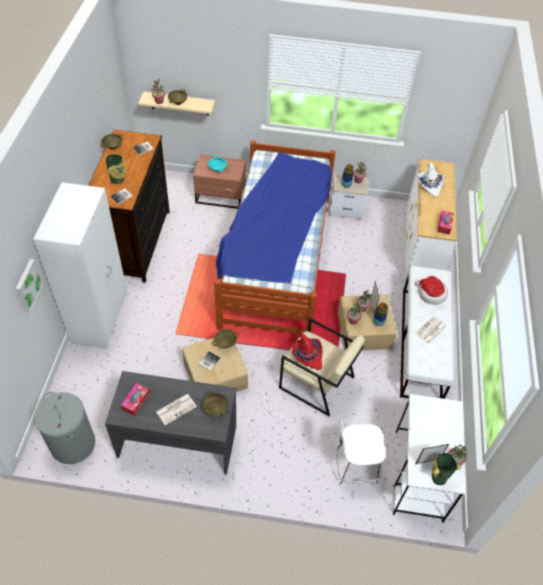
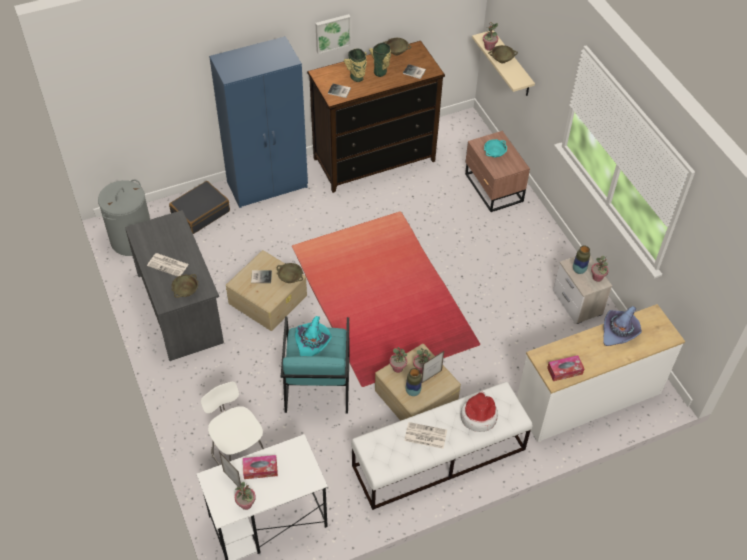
camera: 60 degrees right, 0 degrees up
picture [16,259,44,313] -> picture moved to [316,14,351,54]
white wardrobe [33,182,127,349] -> blue wardrobe [209,36,308,208]
tissue box [121,383,150,416] -> tissue box moved to [243,455,278,479]
bed [214,140,336,334] -> none
beige armchair [279,318,365,416] -> turquoise armchair [281,316,350,414]
red hat [292,334,322,370] -> turquoise hat [295,316,332,356]
white hat [417,163,444,197] -> purple hat [603,306,642,346]
vase [432,453,461,485] -> vase moved to [369,43,391,77]
none -> black suitcase [169,181,230,234]

